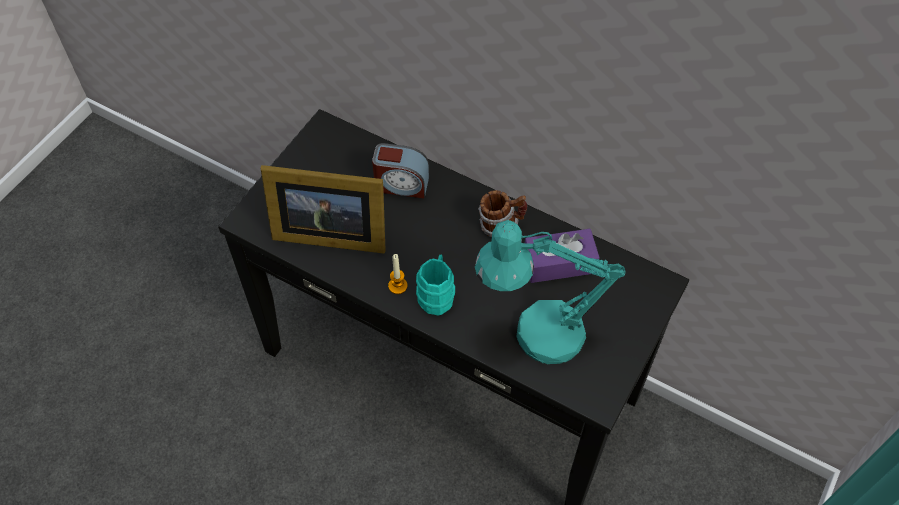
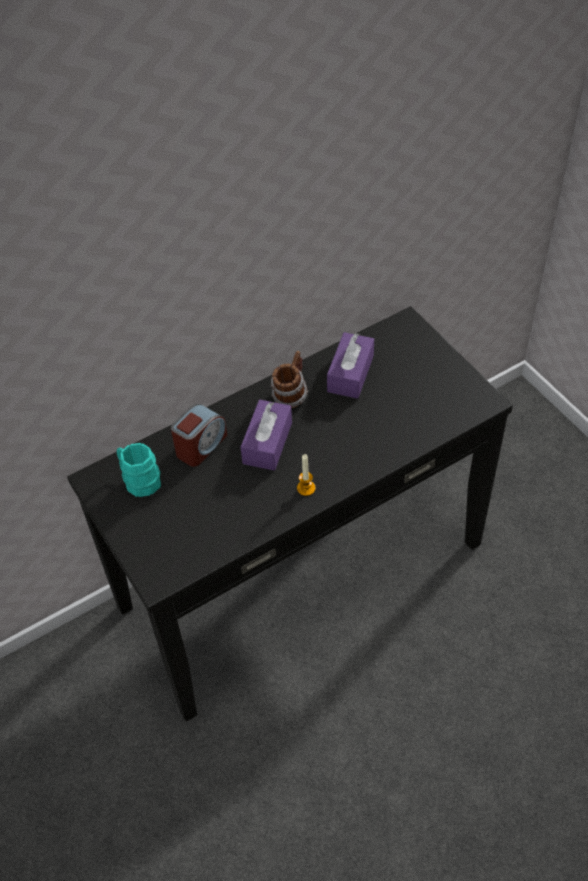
camera: 60 degrees left, 5 degrees down
picture frame [261,165,386,254] -> none
turquoise mug [416,255,455,316] -> turquoise mug moved to [117,443,161,497]
turquoise table lamp [475,220,626,364] -> none
none -> purple tissue box [240,400,292,471]

